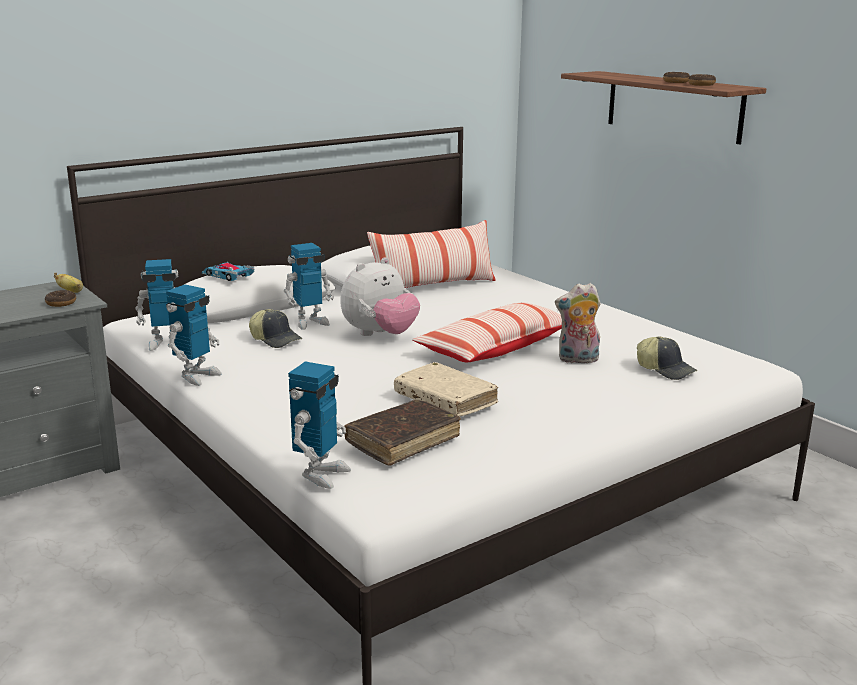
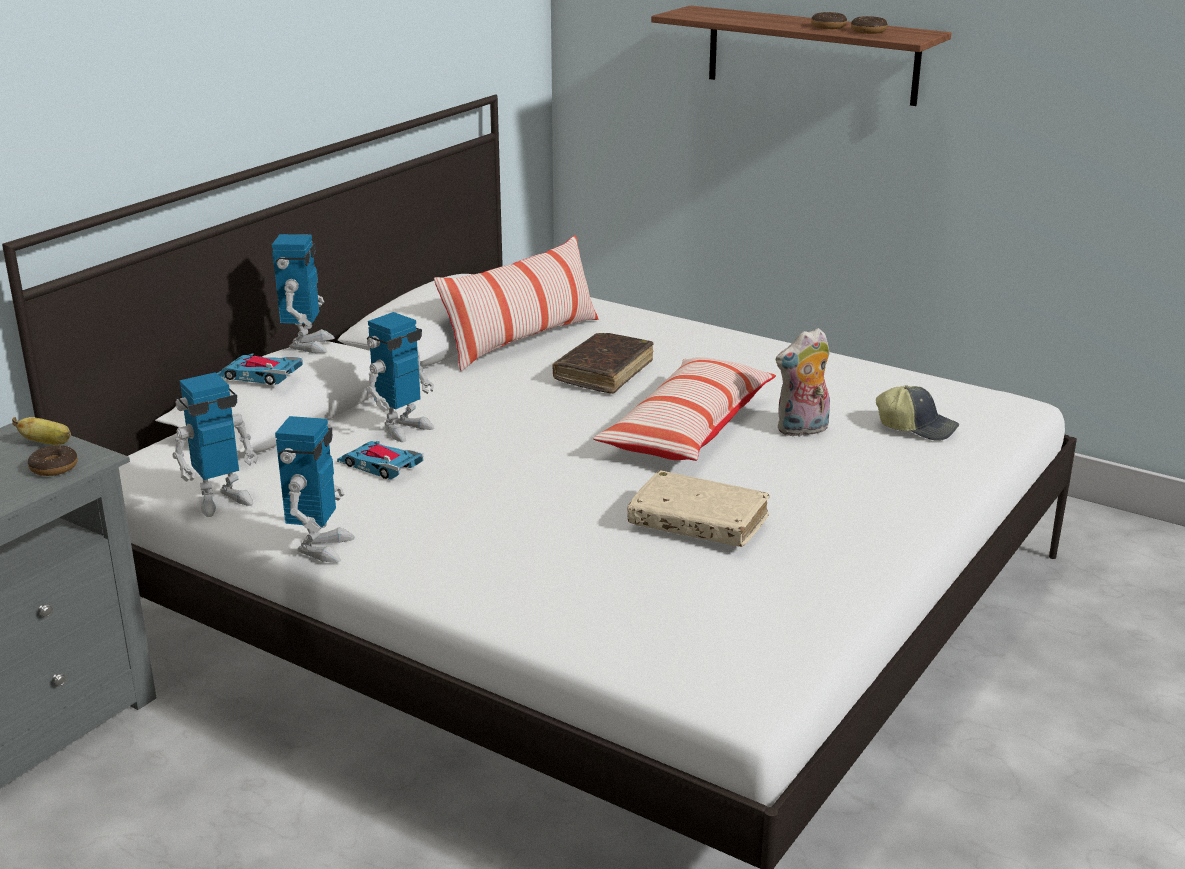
camera: 20 degrees left, 5 degrees up
cap [249,309,302,348] -> toy car [337,441,424,479]
toy robot [288,361,351,489] -> toy robot moved to [272,234,335,353]
plush toy [341,257,420,336] -> none
brown book [344,400,461,466] -> brown book moved to [553,333,654,394]

